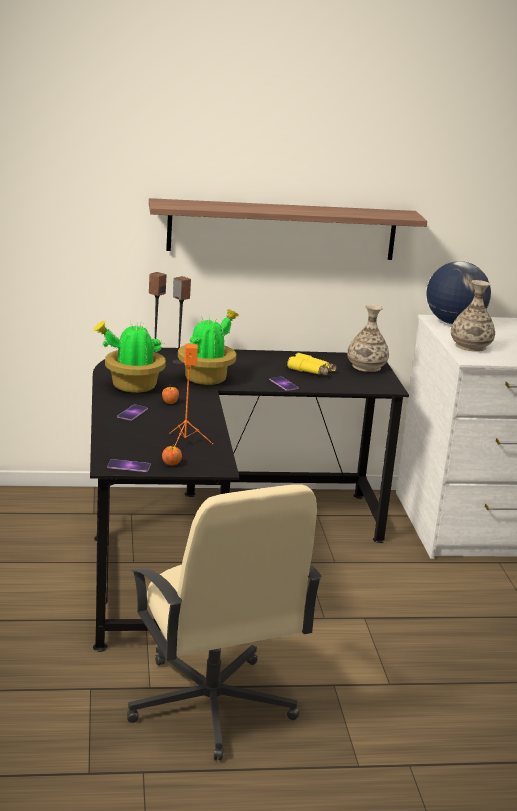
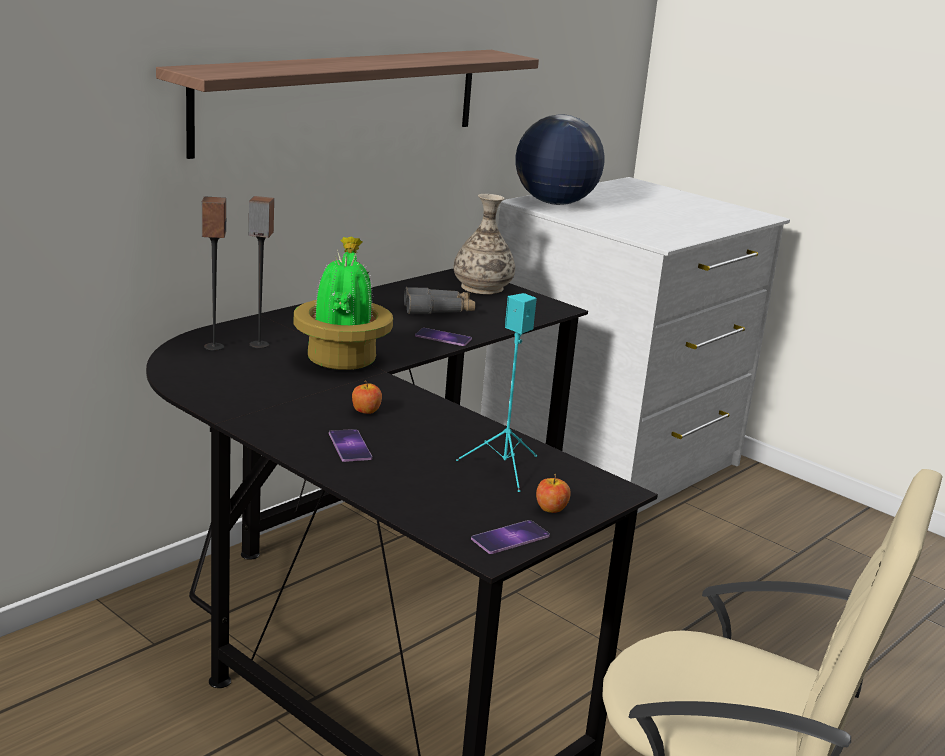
camera: 40 degrees left, 0 degrees up
potted plant [93,320,166,393] -> none
orange speaker [169,344,213,447] -> turquoise speaker [456,293,537,492]
yellow binoculars [287,352,337,375] -> grey binoculars [404,287,475,314]
vase [451,280,495,351] -> none

